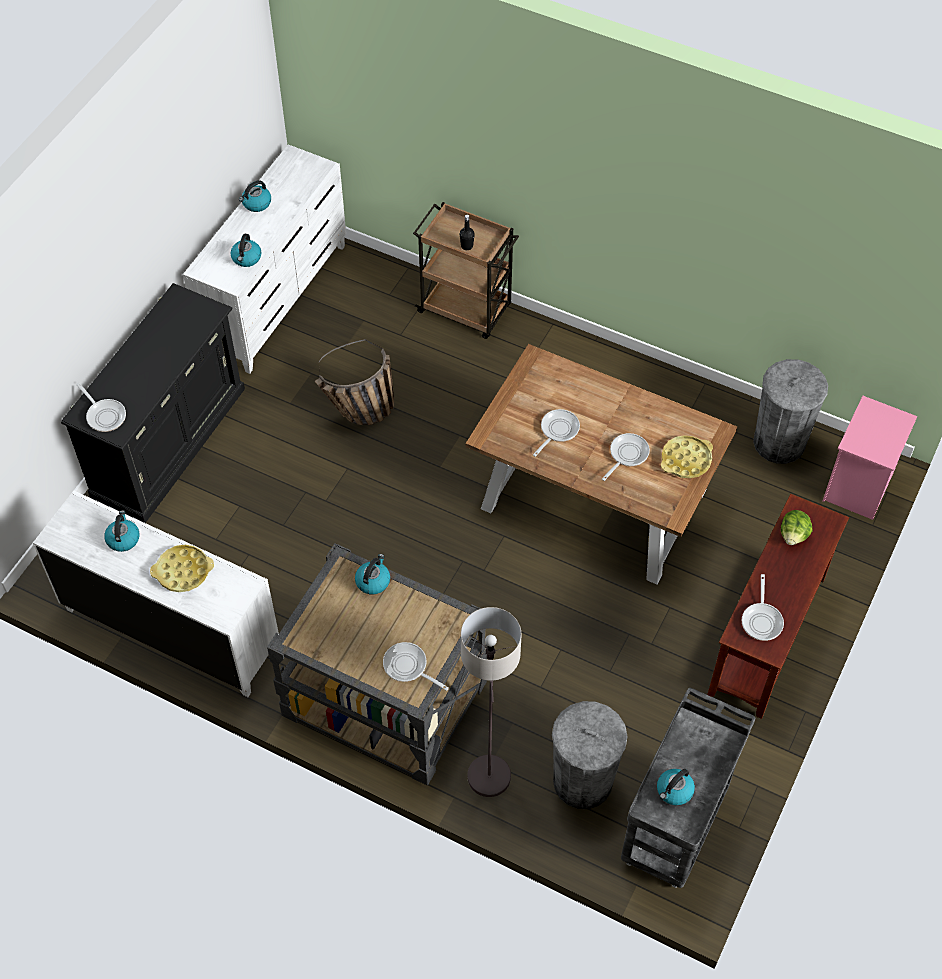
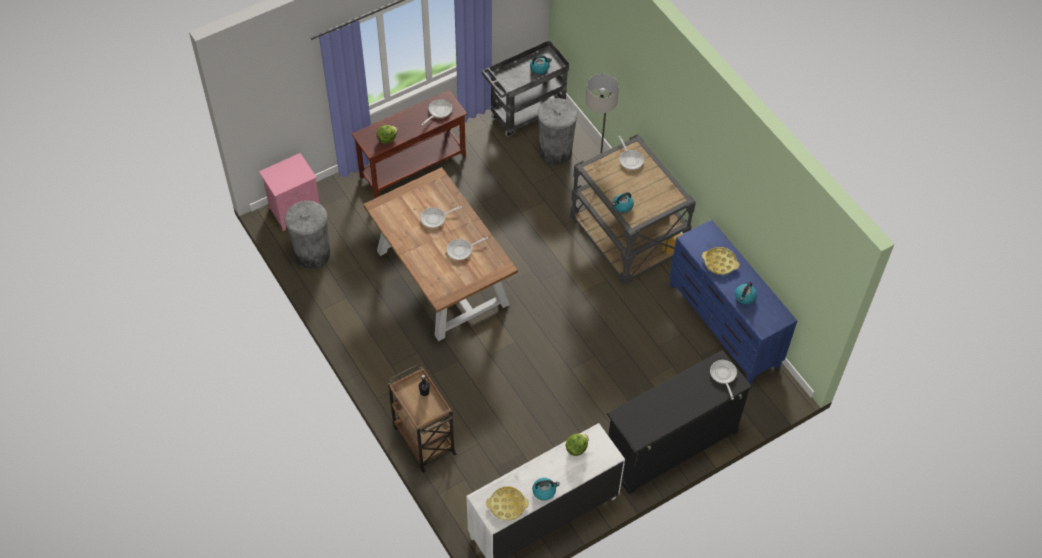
camera: 150 degrees left, 0 degrees up
white dresser [33,491,279,697] -> blue dresser [669,220,797,384]
kettle [231,234,261,267] -> lettuce [565,434,588,456]
basket [315,339,394,425] -> none
yellow tray [661,435,713,478] -> yellow tray moved to [486,486,529,520]

